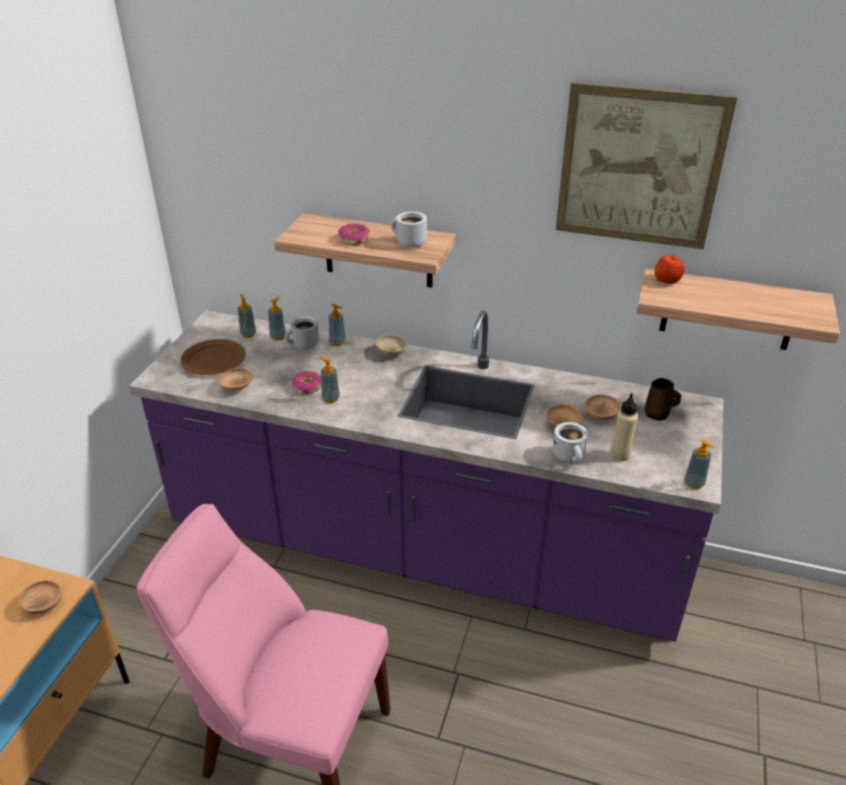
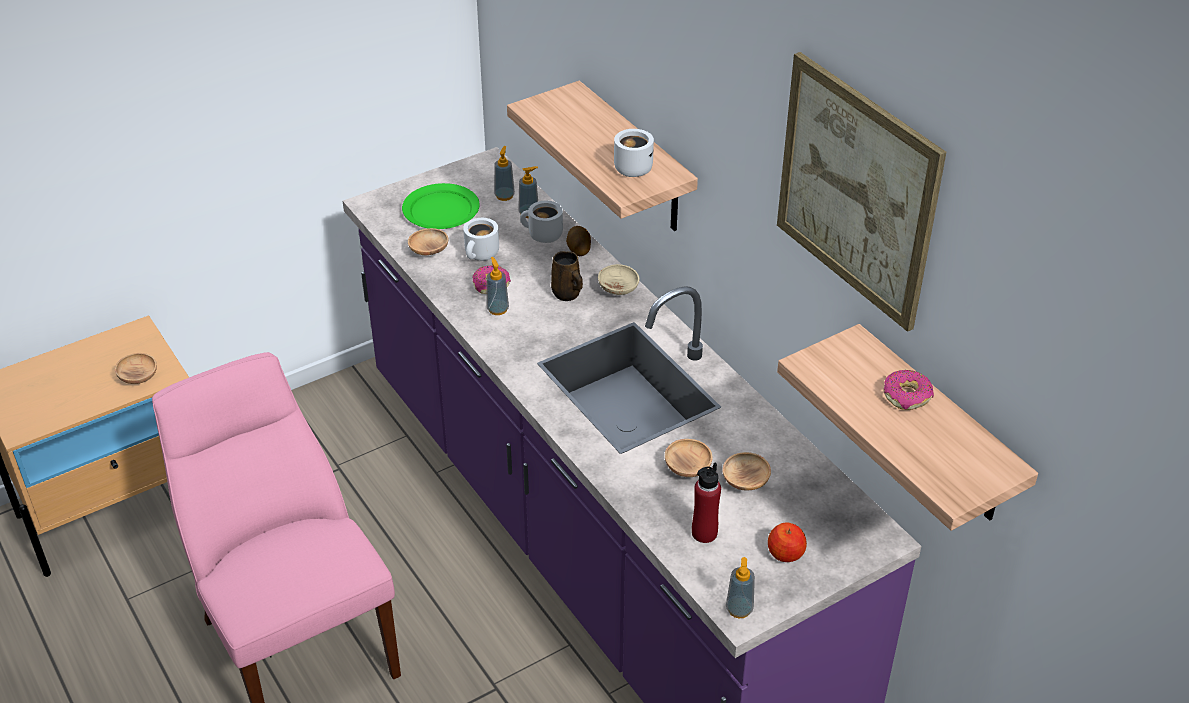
camera: 40 degrees right, 5 degrees up
brown plate [181,339,246,375] -> green plate [402,183,480,229]
soap dispenser [329,304,346,346] -> potato [566,226,591,256]
donut [338,224,370,245] -> donut moved to [883,370,934,410]
white mug [553,422,588,463] -> white mug moved to [463,218,499,261]
beige bottle [611,393,638,461] -> red bottle [692,463,721,543]
brown mug [645,378,681,421] -> brown mug moved to [551,251,583,301]
apple [655,255,685,284] -> apple moved to [768,523,807,562]

